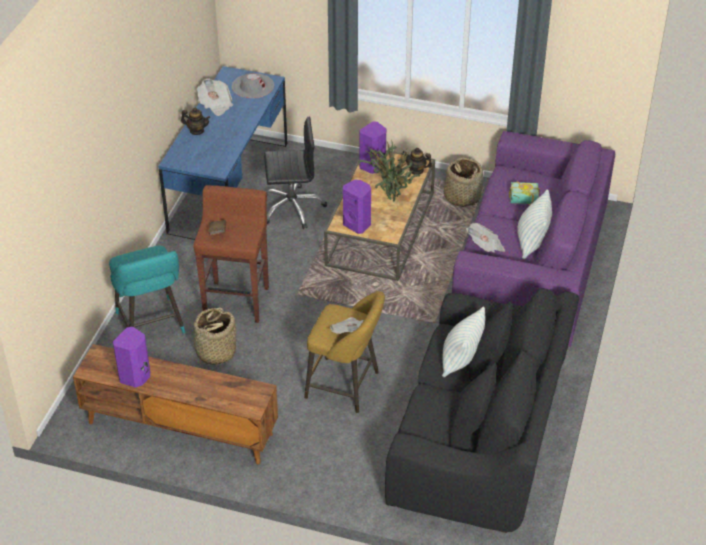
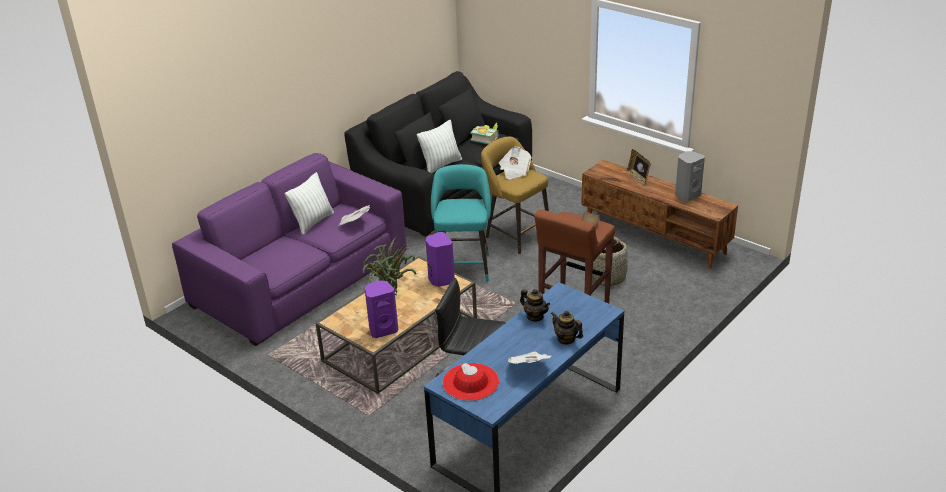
camera: 155 degrees left, 10 degrees down
turquoise stool [109,246,186,334] -> turquoise stool moved to [431,164,491,282]
purple speaker [113,327,150,388] -> grey speaker [675,151,705,202]
grey hat [232,73,274,98] -> red hat [442,363,499,401]
teapot [403,148,433,175] -> teapot moved to [520,289,550,321]
basket [444,157,483,207] -> none
book [509,181,540,205] -> book moved to [470,123,499,144]
none -> picture frame [627,149,651,186]

